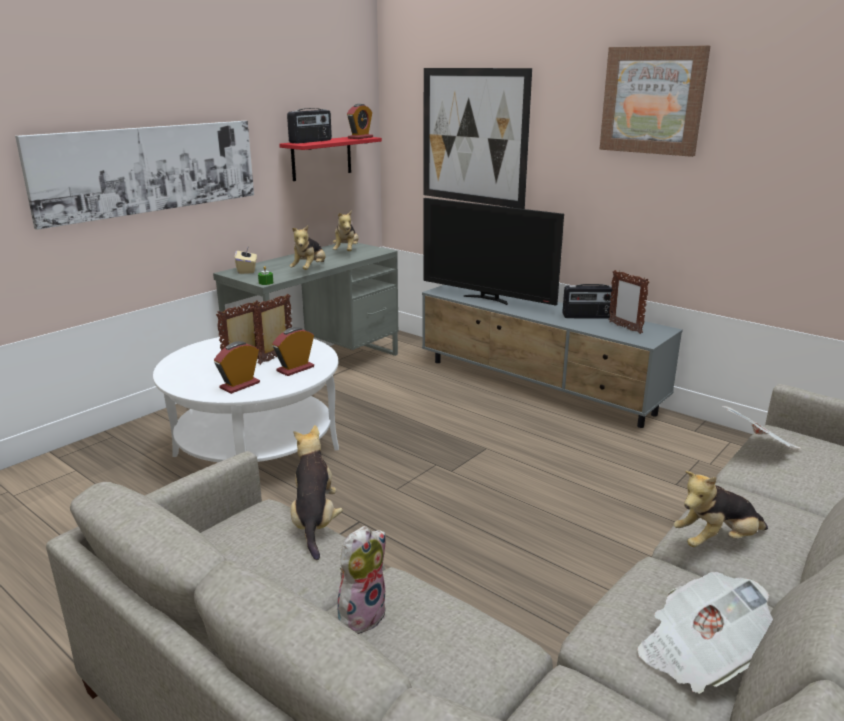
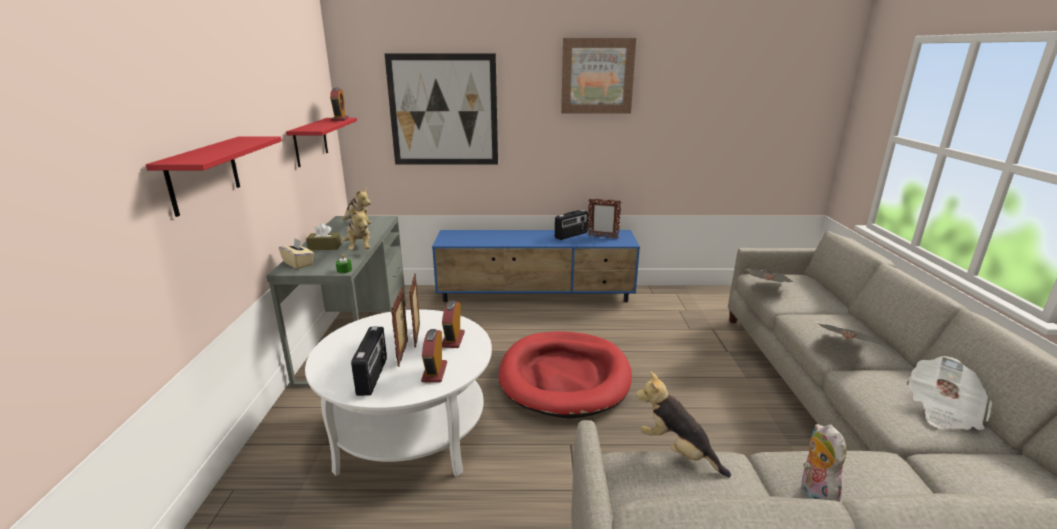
camera: 40 degrees left, 0 degrees up
picture [15,121,254,230] -> red shelf [146,137,282,217]
radio [287,108,332,144] -> radio moved to [351,327,387,396]
grey tv stand [422,285,683,428] -> blue tv stand [432,230,640,302]
television [423,198,564,306] -> none
plush toy [674,471,768,547] -> newspaper [816,322,880,344]
none -> brown tissue box [306,223,341,250]
none -> red dog bed [499,331,632,419]

